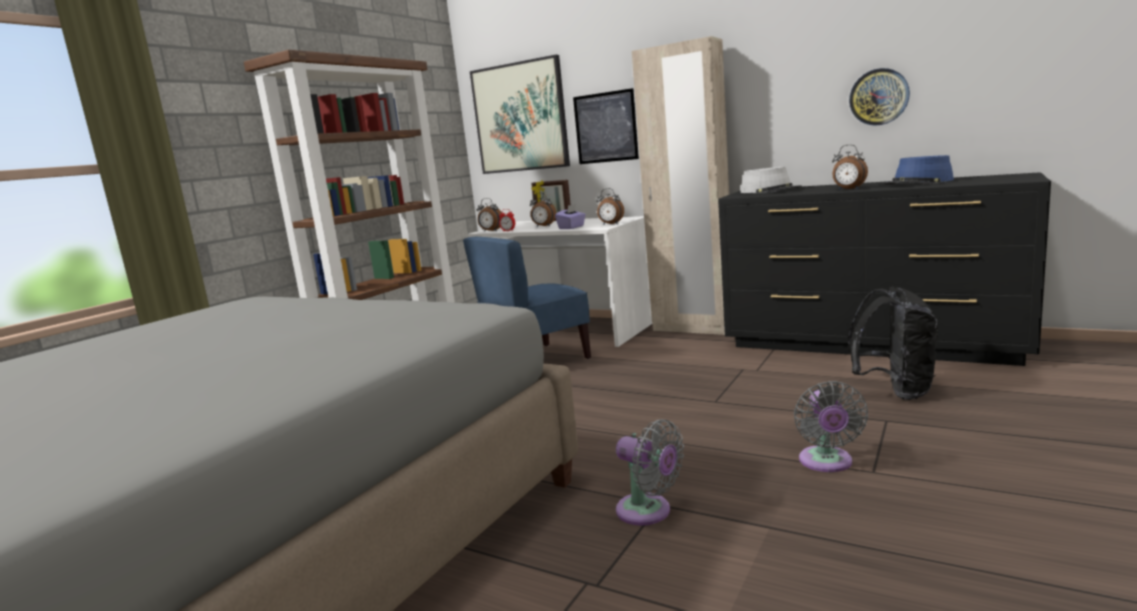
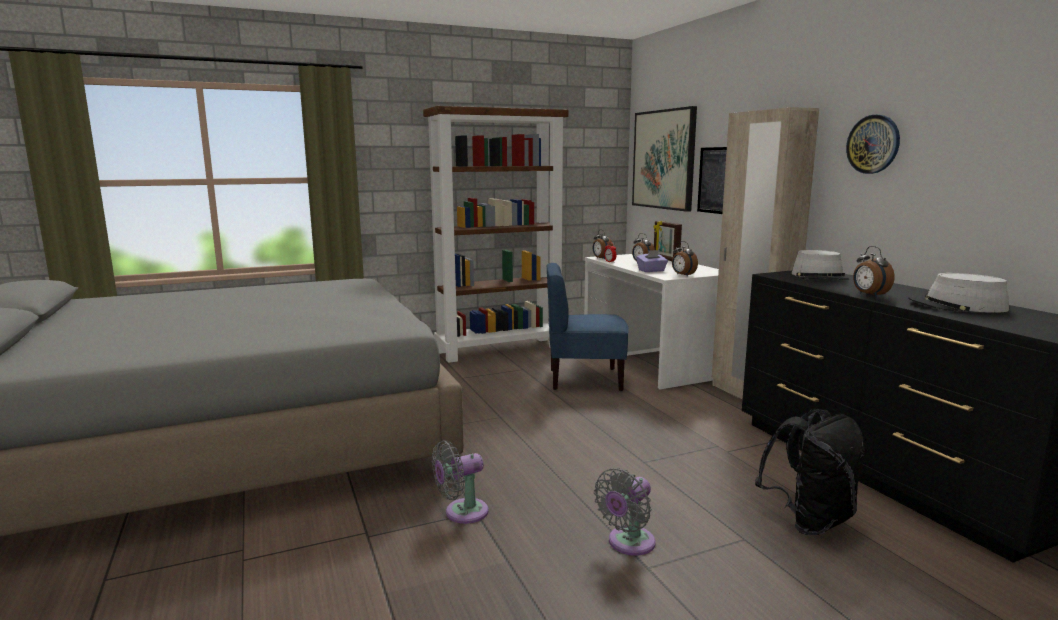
camera: 35 degrees right, 0 degrees up
grey fan [616,419,684,526] -> grey fan turned 75 degrees clockwise [432,441,489,524]
wall clock [849,68,910,126] -> wall clock moved to [846,115,900,174]
blue hat [884,155,954,185] -> grey hat [908,273,1009,313]

